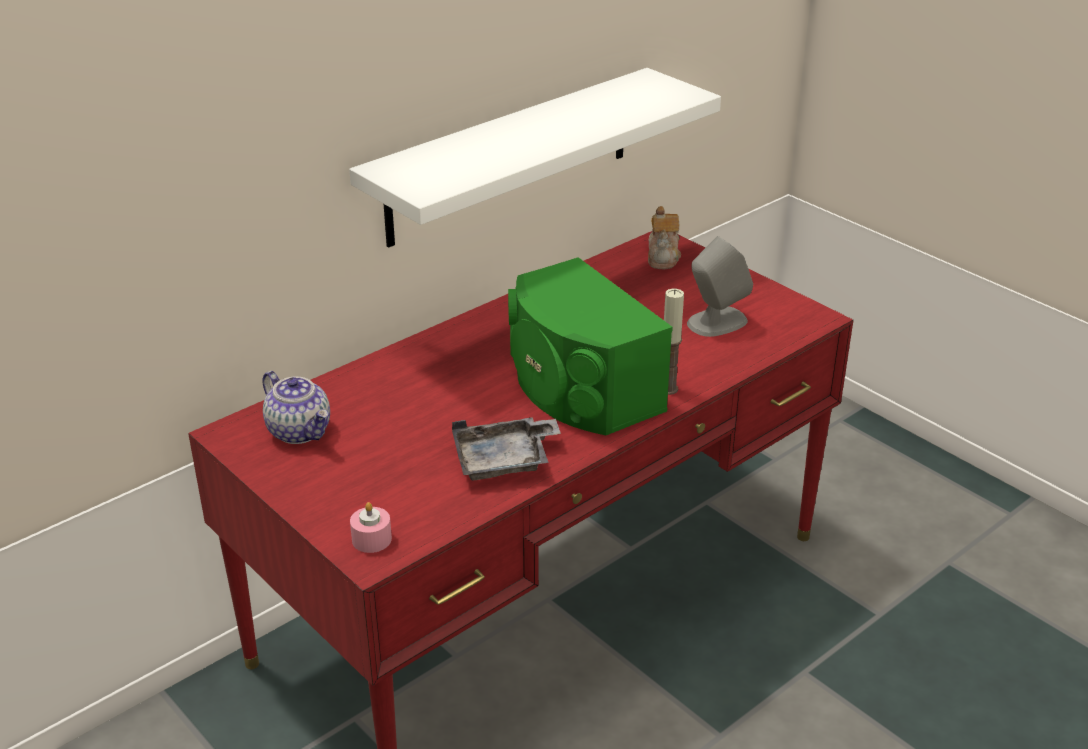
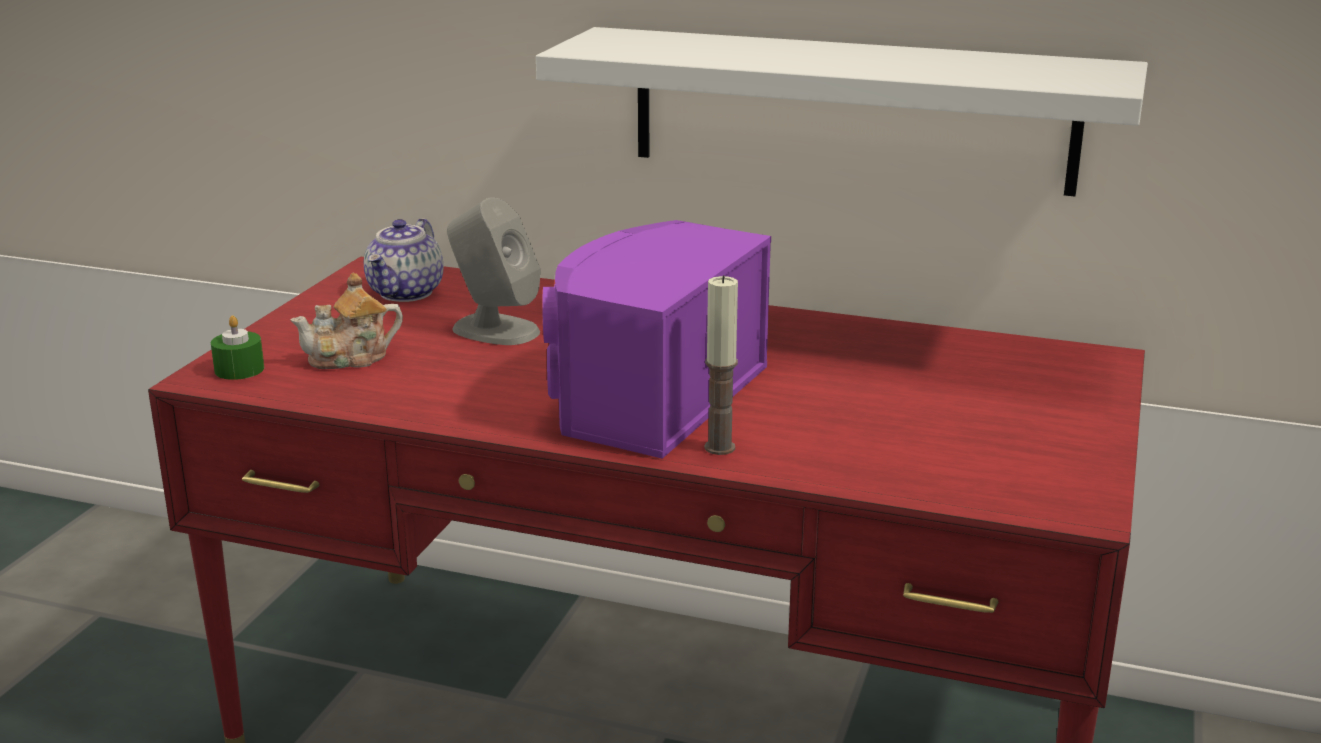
camera: 60 degrees right, 10 degrees down
pink candle [350,502,392,553] -> green candle [211,316,264,380]
grey tray [452,417,561,480] -> none
green speaker [508,257,673,435] -> purple speaker [542,220,771,459]
teapot [648,206,681,269] -> teapot moved to [290,273,403,369]
grey speaker [687,236,753,337] -> grey speaker moved to [447,197,540,345]

